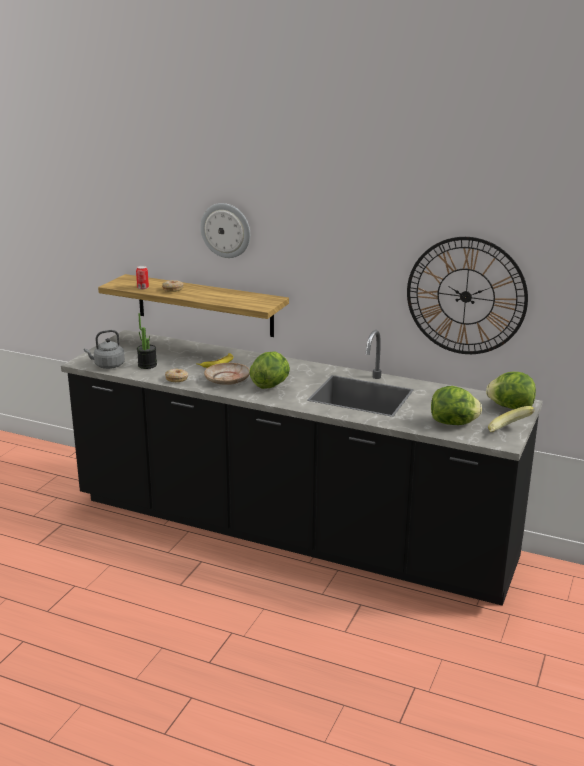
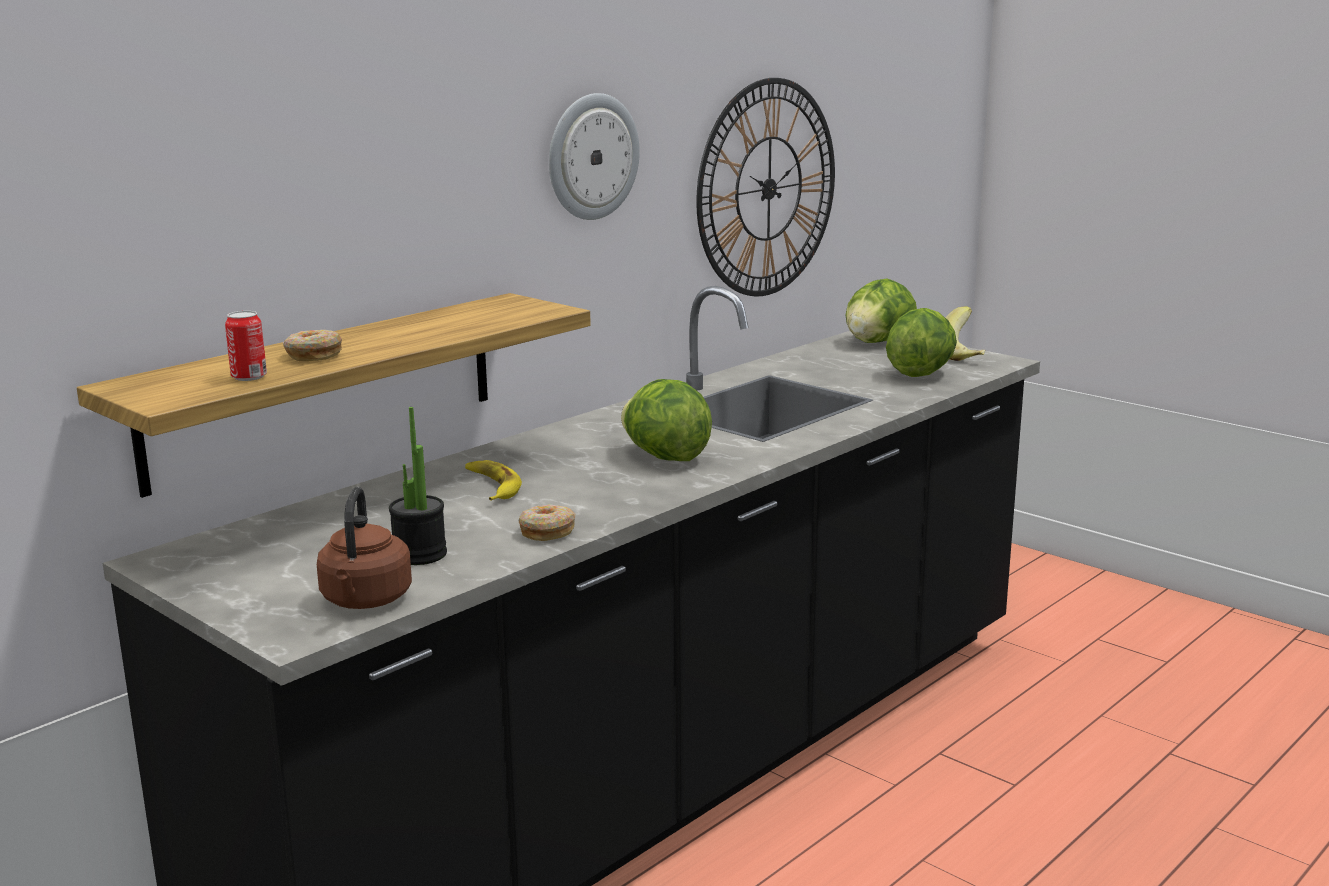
camera: 70 degrees left, 5 degrees down
grey kettle [84,330,125,369] -> brown kettle [317,487,412,609]
wall clock [200,203,250,258] -> wall clock moved to [549,93,640,220]
beige plate [204,363,250,385] -> none

